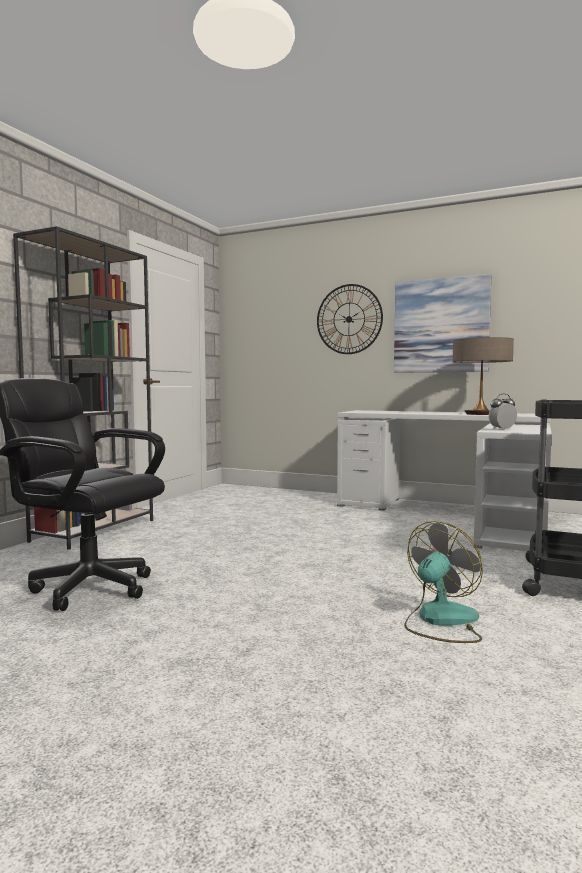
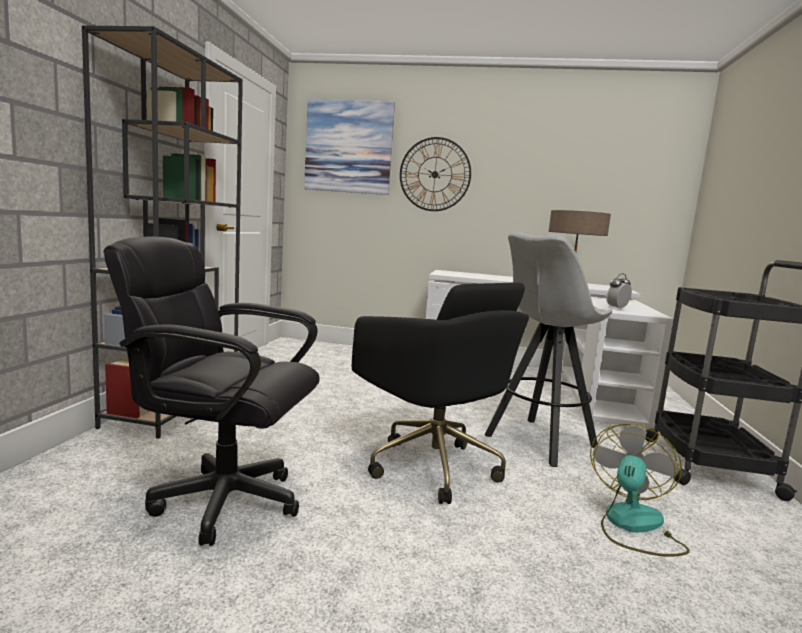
camera: 15 degrees left, 5 degrees up
picture [394,274,491,373] -> picture moved to [304,99,395,195]
none -> black office chair [352,282,529,504]
none -> grey stool [485,232,612,467]

